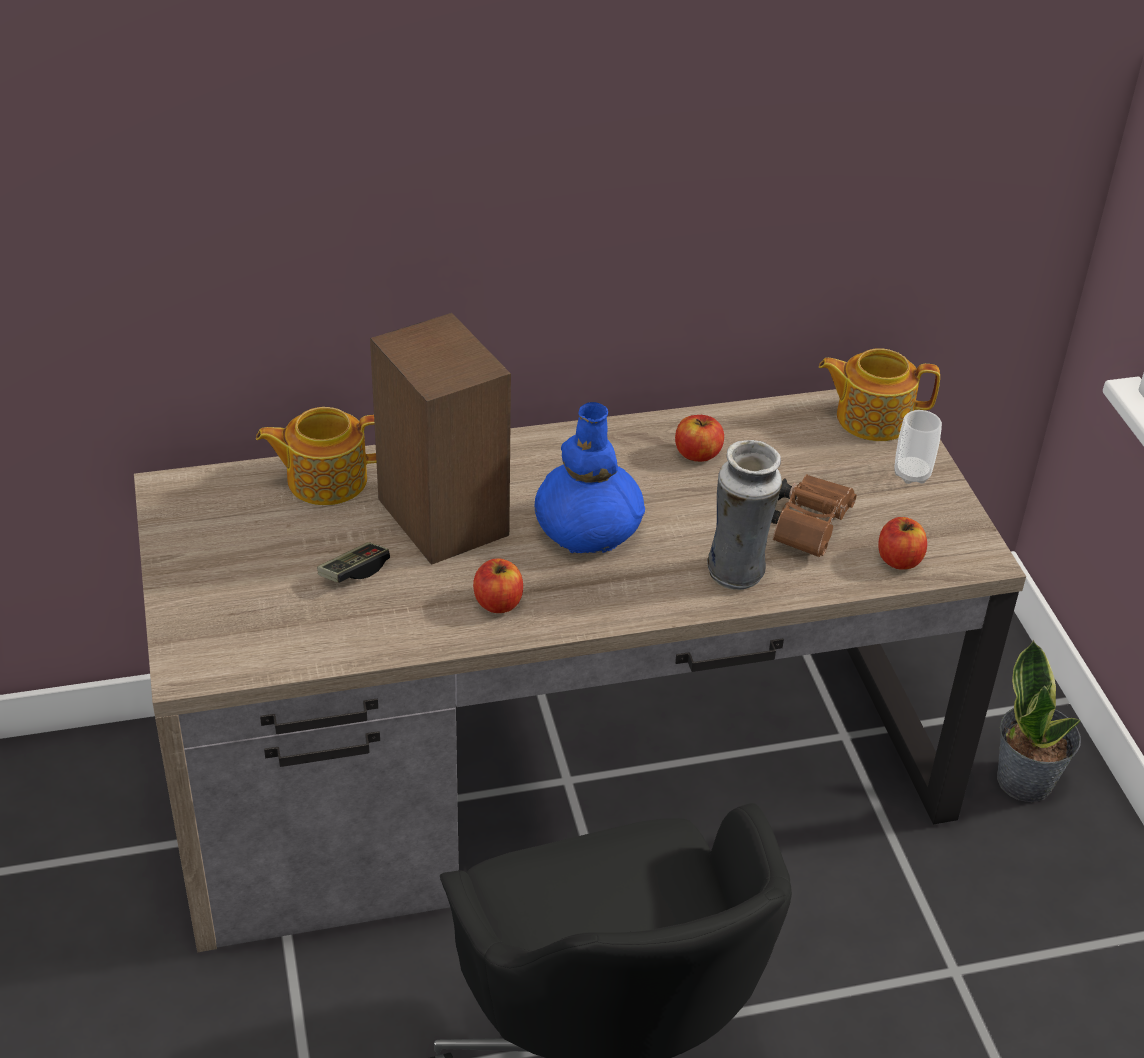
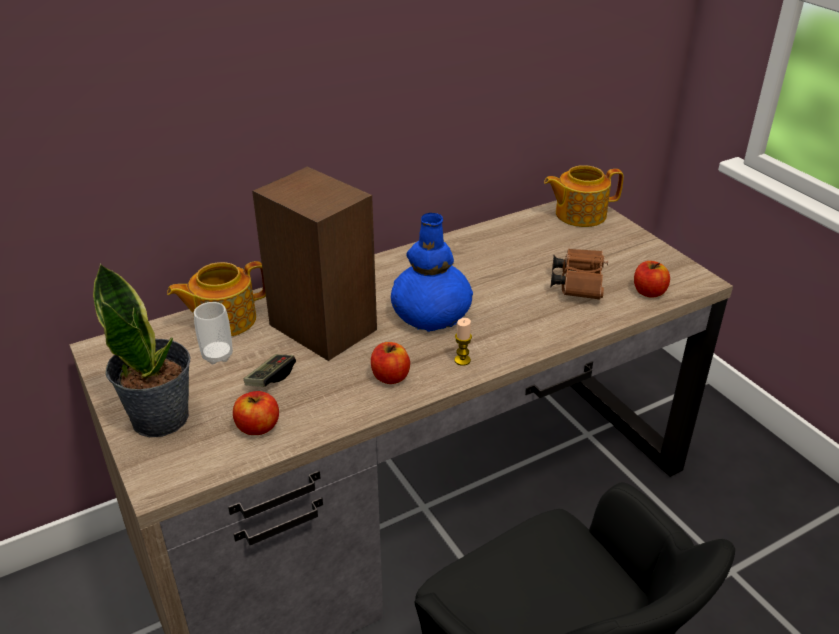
camera: 15 degrees left, 5 degrees down
apple [675,415,724,462] -> apple moved to [233,391,279,435]
vase [707,440,782,590] -> none
cup [895,410,942,484] -> cup moved to [194,302,233,364]
potted plant [997,640,1081,802] -> potted plant moved to [93,263,190,437]
none -> candle [454,318,472,366]

